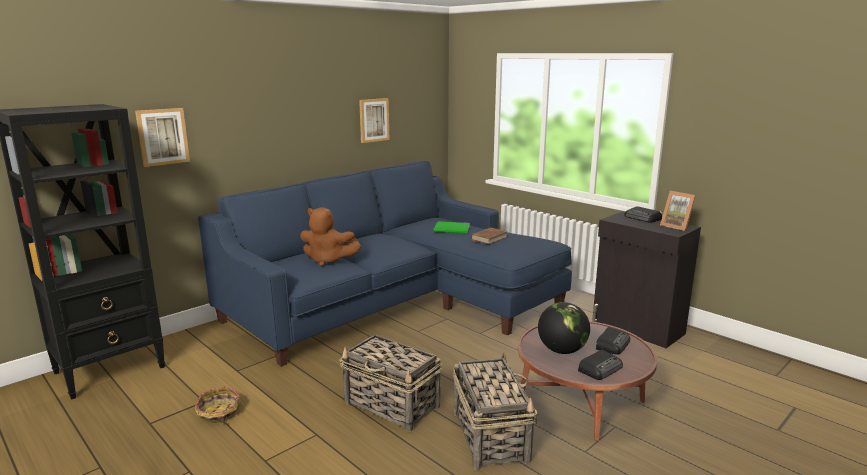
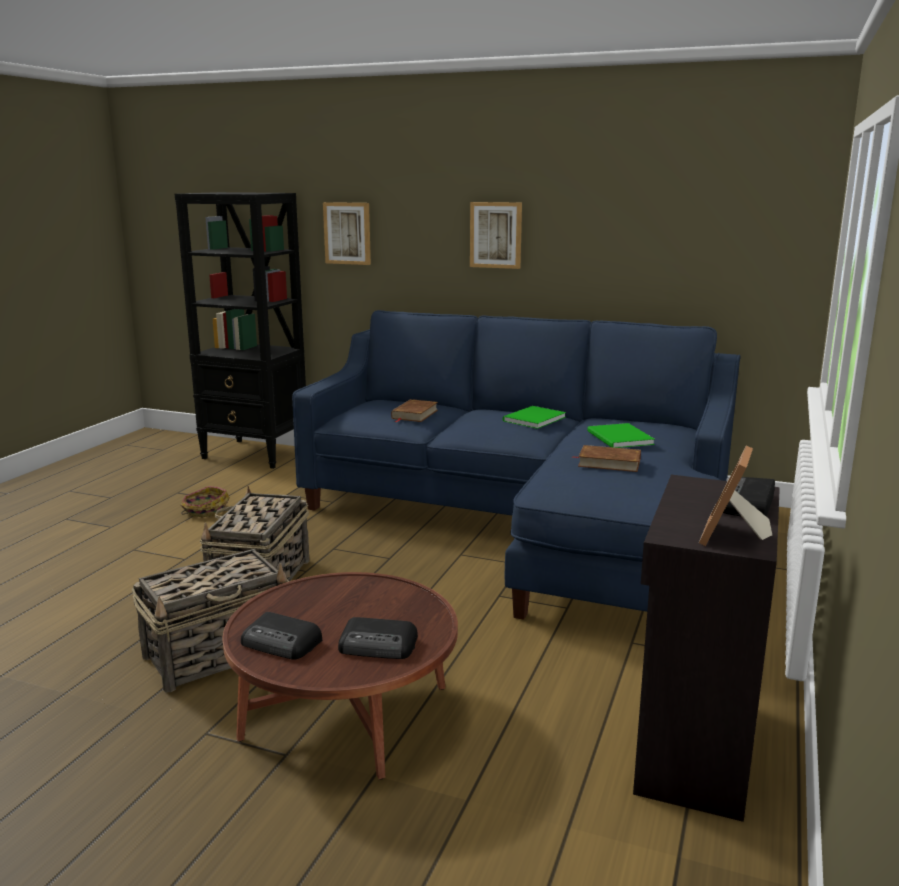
camera: 65 degrees right, 0 degrees up
brown plush toy [300,207,361,267] -> brown book [391,399,438,422]
picture [359,98,389,143] -> picture moved to [470,202,522,269]
globe [538,302,590,354] -> none
none -> green book [503,406,566,429]

